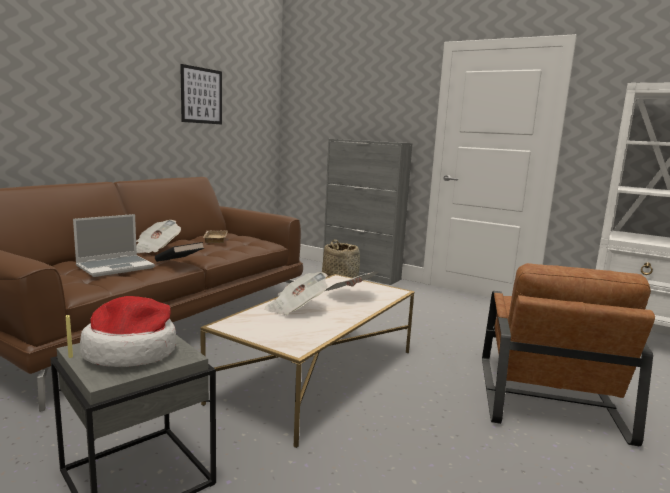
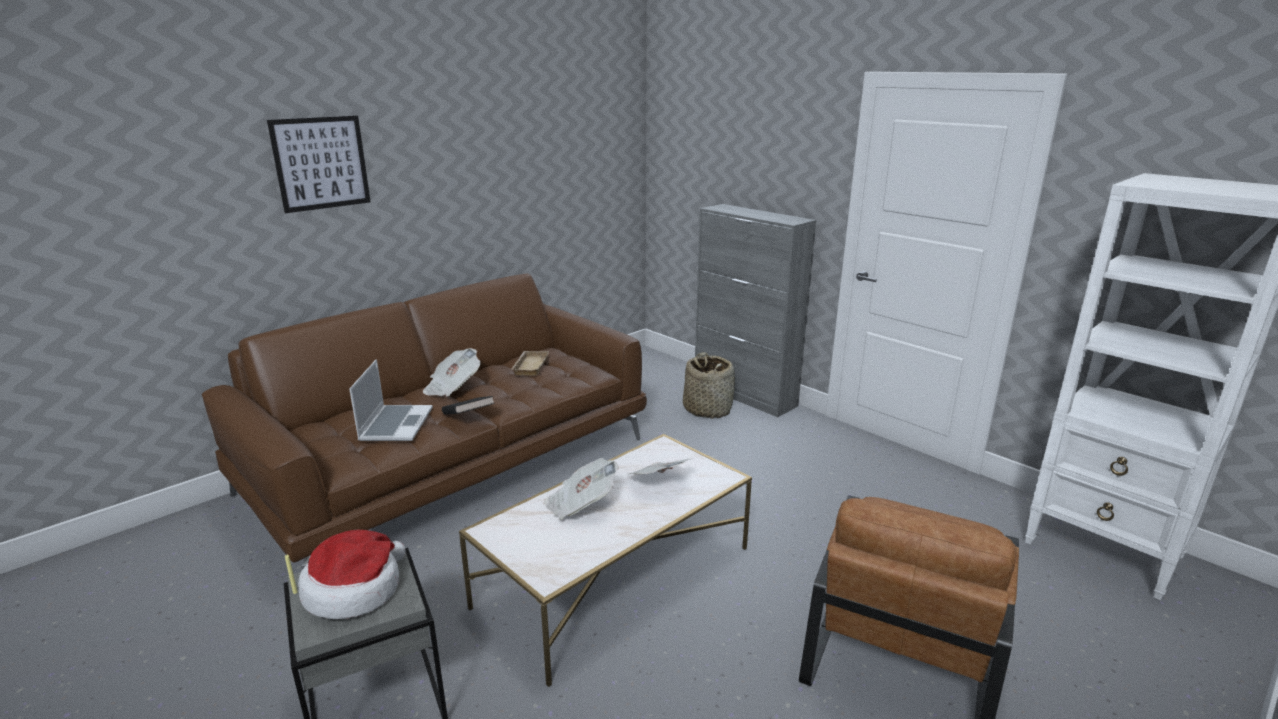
camera: 15 degrees right, 10 degrees up
laptop [73,214,155,277] -> laptop turned 60 degrees counterclockwise [349,359,433,441]
picture [180,64,222,124] -> picture moved to [267,116,371,213]

